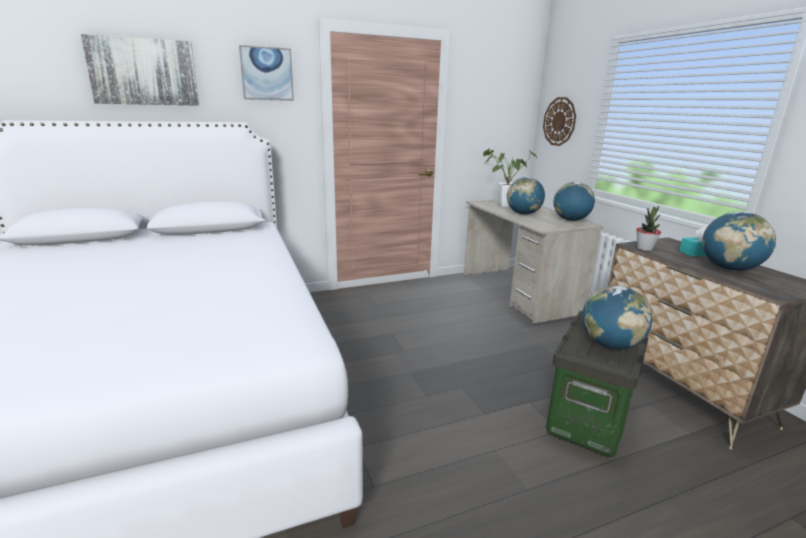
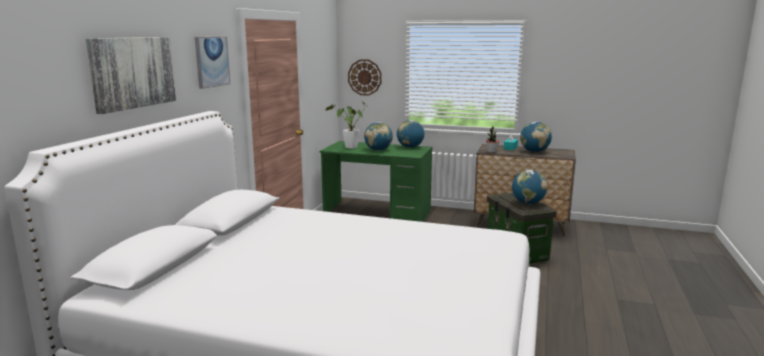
camera: 50 degrees left, 5 degrees down
beige desk [464,200,603,324] -> green desk [320,141,432,222]

